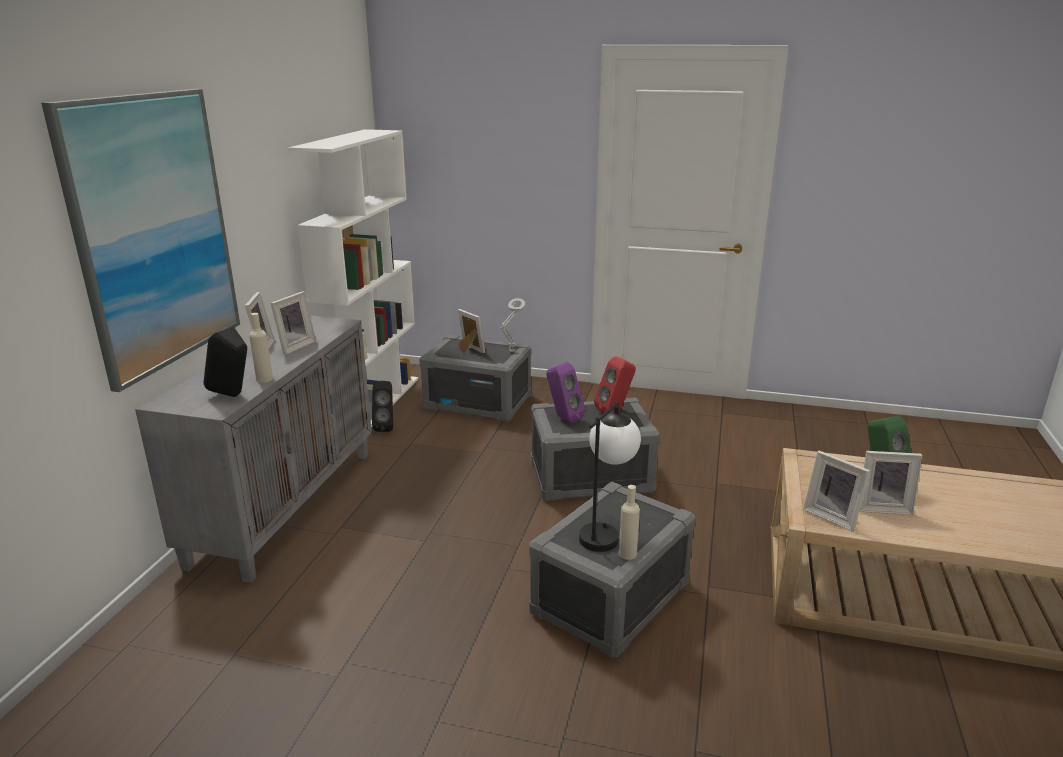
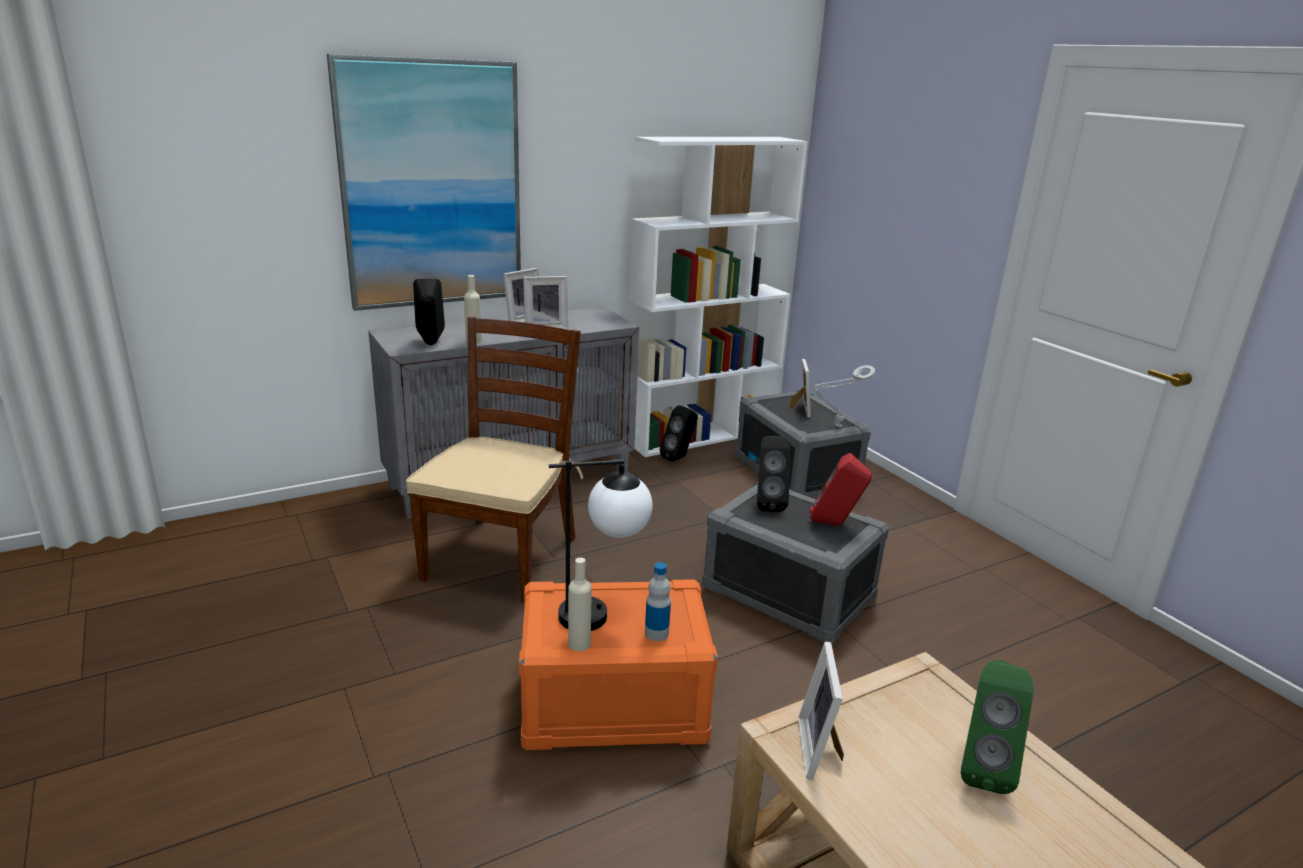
camera: 45 degrees right, 0 degrees up
grey storage box [529,482,696,658] -> orange storage box [519,579,718,750]
purple speaker [546,362,585,423] -> black speaker [757,436,790,512]
picture frame [859,451,922,515] -> none
none -> brown chair [406,317,583,602]
none -> bottle [645,562,671,641]

